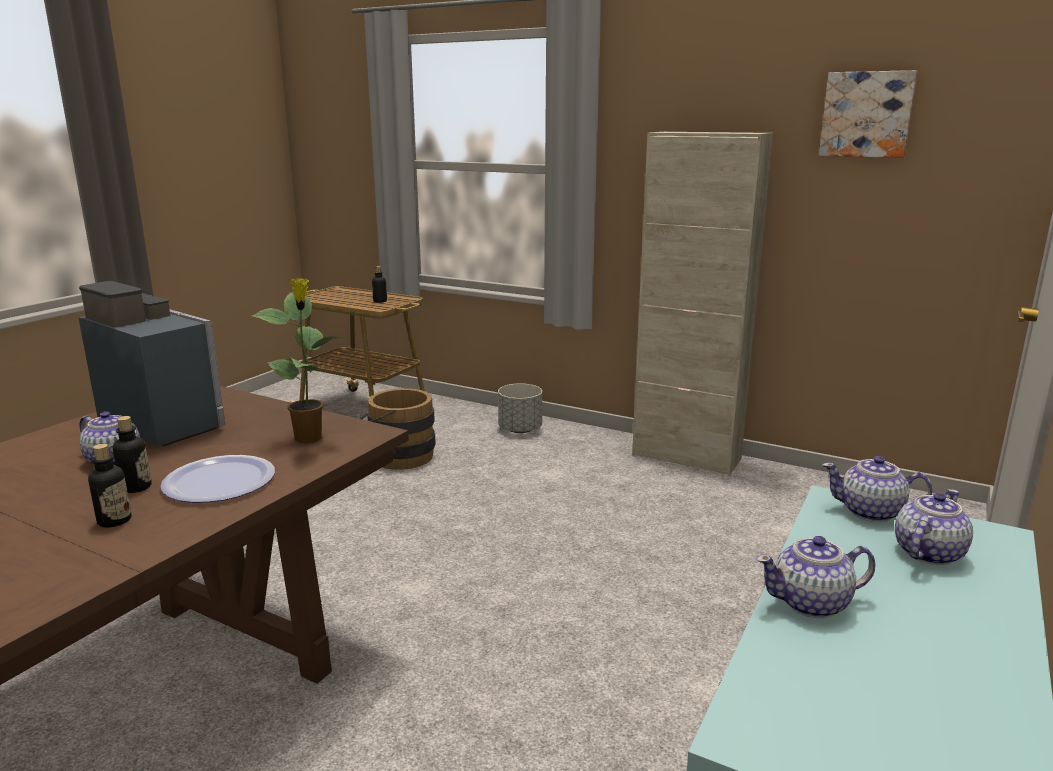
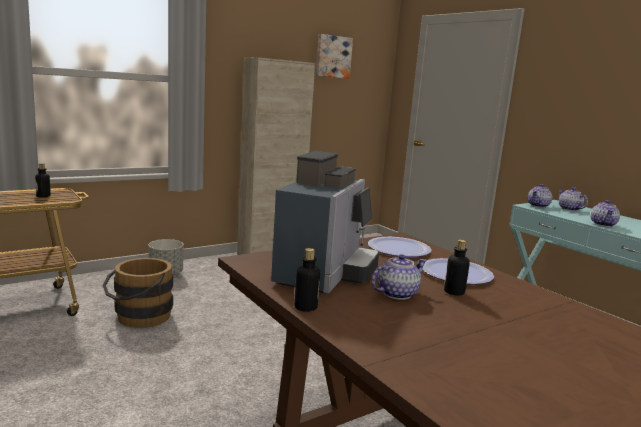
camera: 65 degrees left, 5 degrees down
coffee machine [78,281,225,447] -> coffee machine turned 135 degrees clockwise [271,151,379,294]
bottle [88,444,131,527] -> bottle moved to [294,248,320,312]
potted plant [252,278,343,443] -> plate [368,237,431,257]

